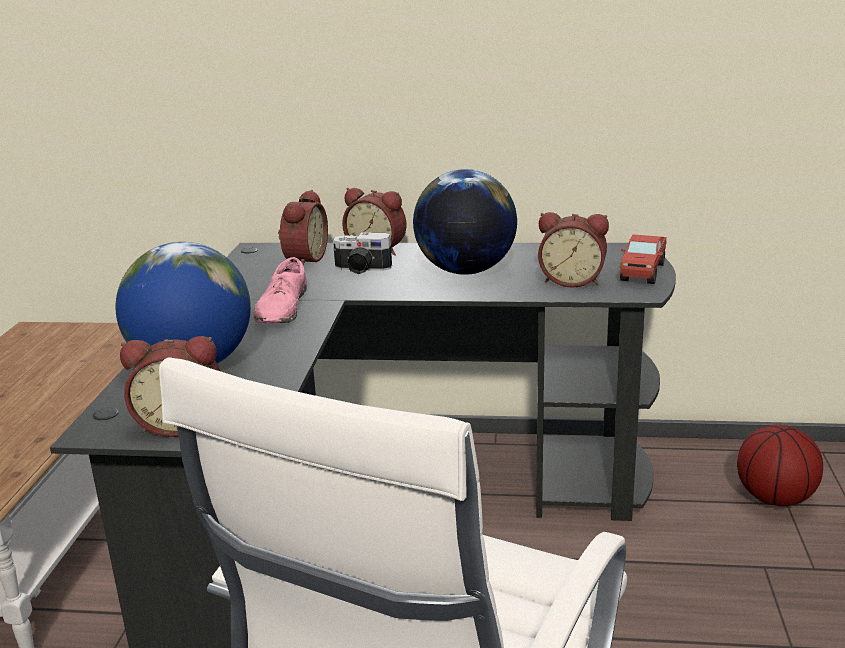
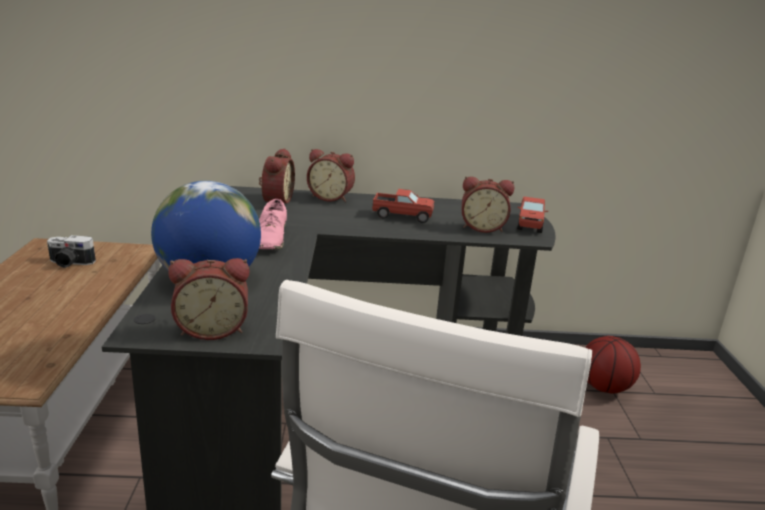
camera: 10 degrees left, 0 degrees up
camera [333,232,392,274] -> camera moved to [47,235,96,268]
globe [413,169,517,275] -> toy truck [372,189,434,223]

